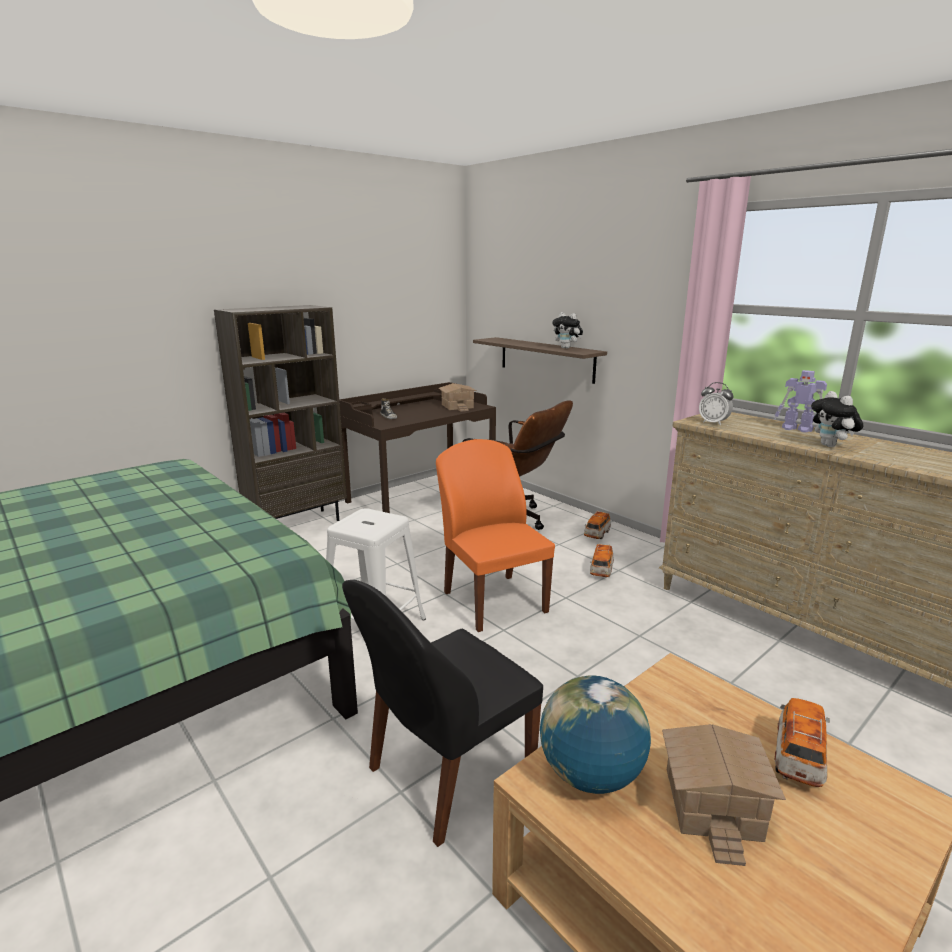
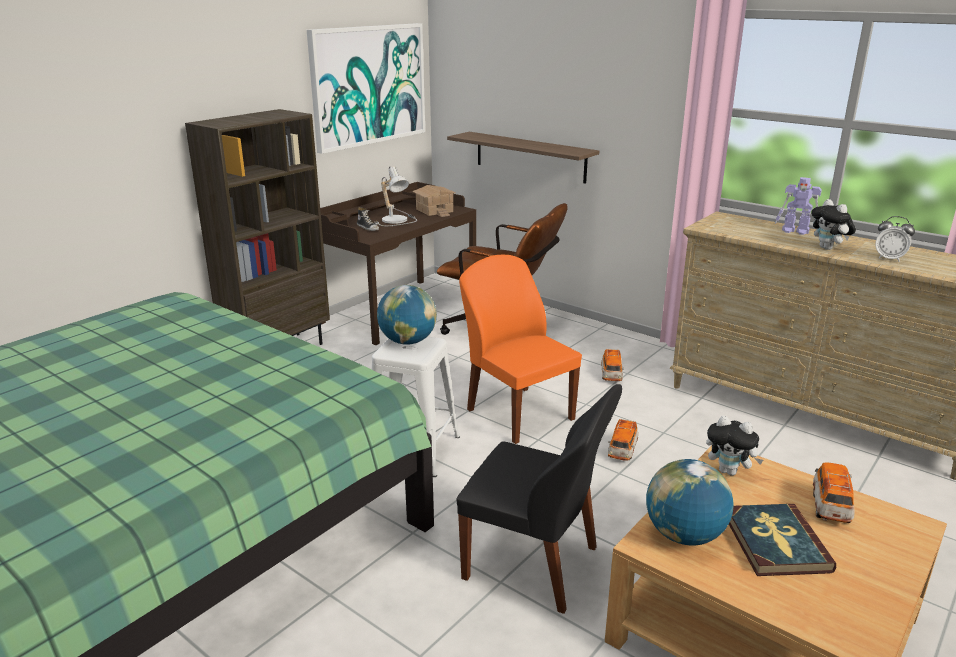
camera: 10 degrees left, 5 degrees up
black chair [342,580,543,847] -> black chair turned 105 degrees counterclockwise [457,384,622,614]
plush toy [552,312,583,349] -> plush toy moved to [706,416,763,476]
toy car [584,511,611,539] -> toy car moved to [608,419,638,461]
toy house [662,724,786,866] -> book [729,504,836,576]
alarm clock [699,382,733,426] -> alarm clock moved to [875,216,915,262]
none -> picture [307,23,425,154]
none -> table lamp [375,166,417,227]
none -> globe [377,285,437,345]

